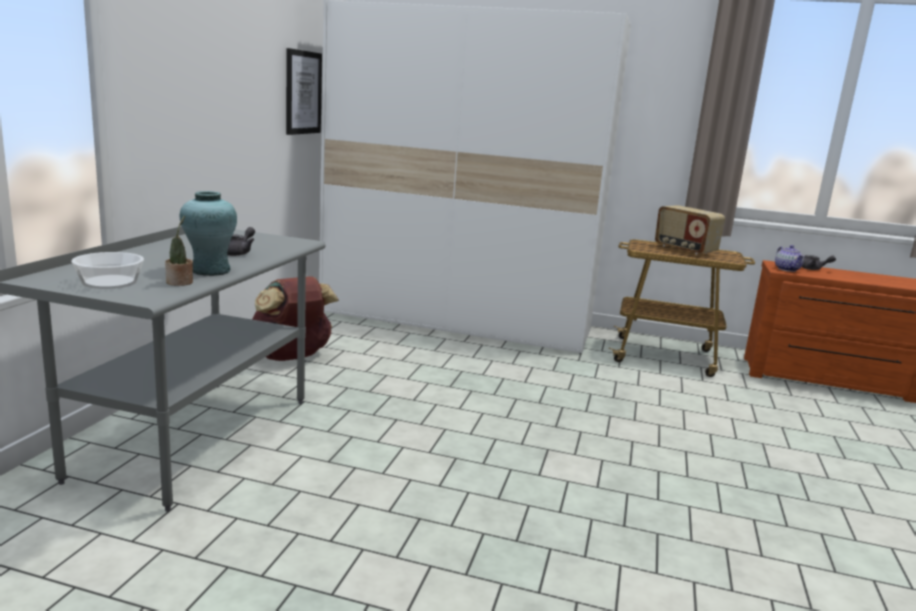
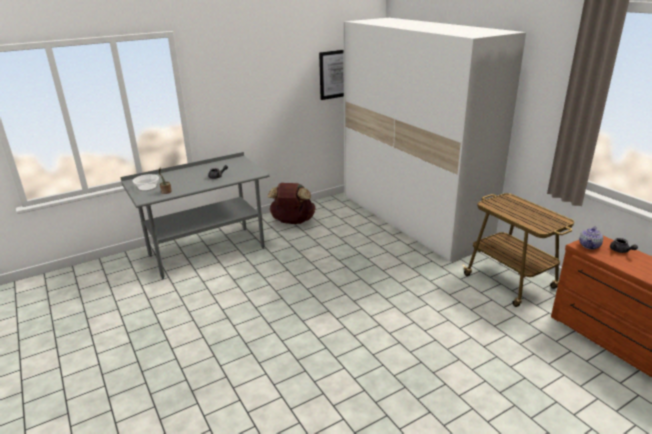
camera: 45 degrees right, 10 degrees up
turquoise vase [180,191,237,276] -> none
radio [655,205,725,255] -> none

